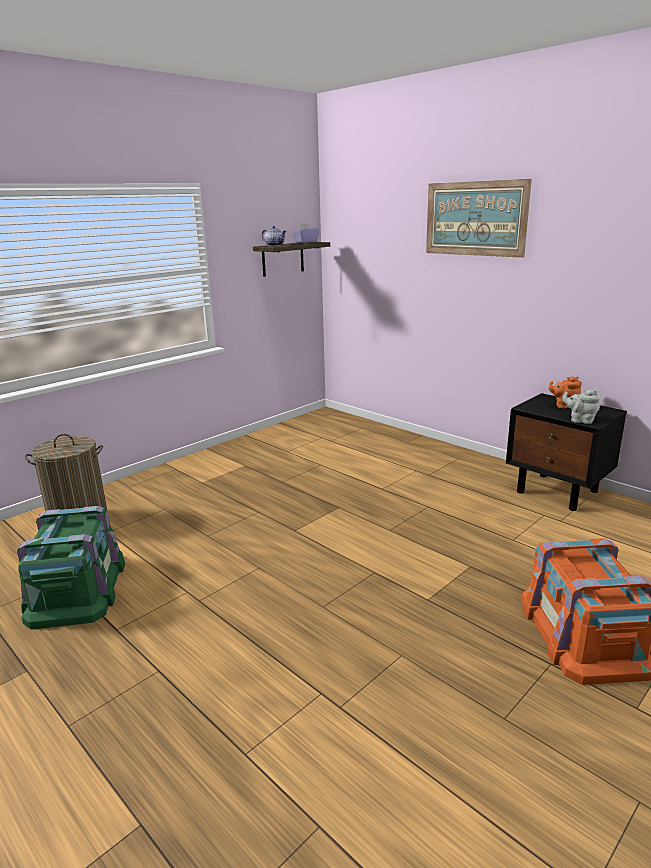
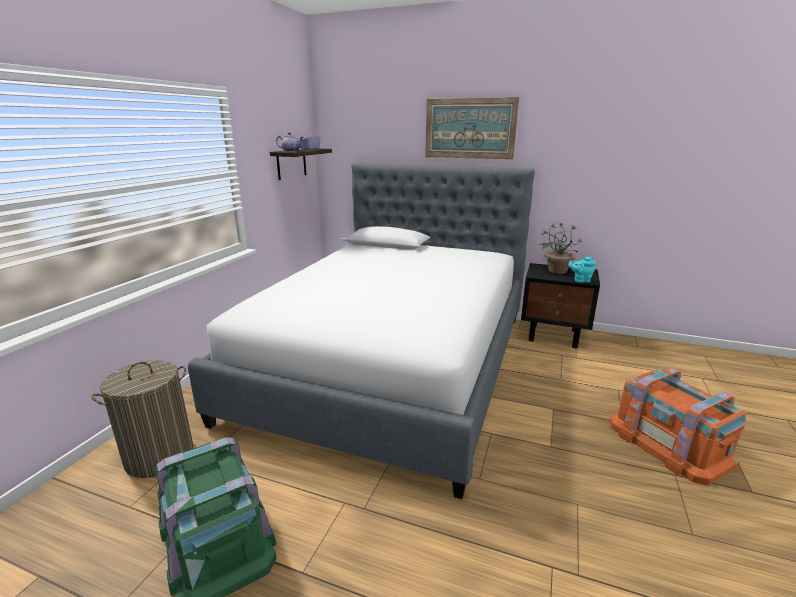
camera: 25 degrees left, 0 degrees up
orange teapot [548,376,582,409] -> potted plant [539,222,583,274]
grey teapot [562,390,600,424] -> turquoise teapot [568,257,596,282]
none -> bed [188,163,535,499]

